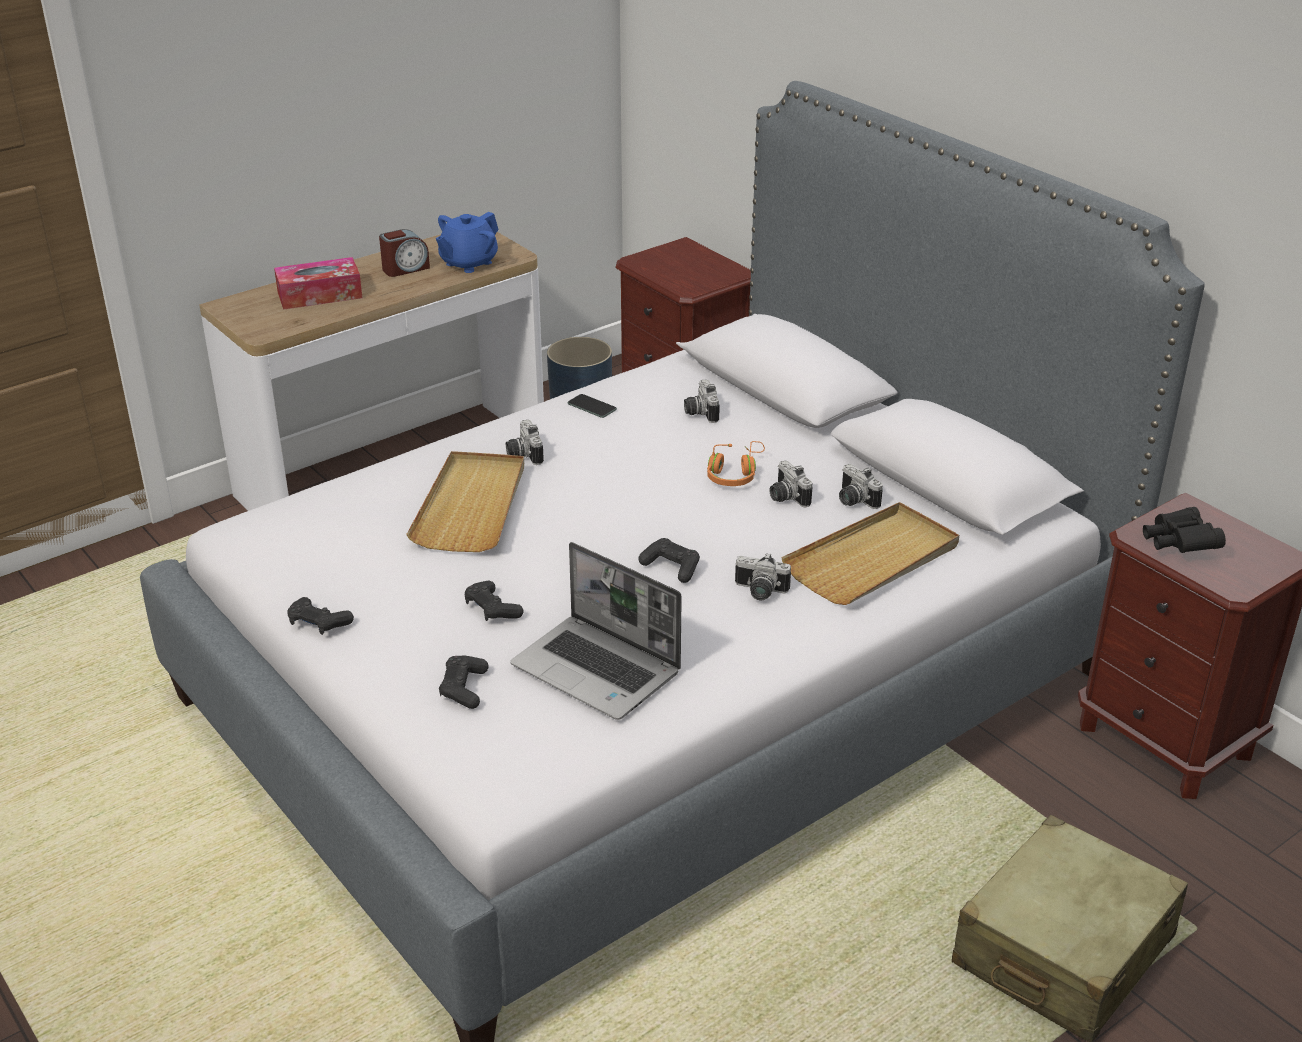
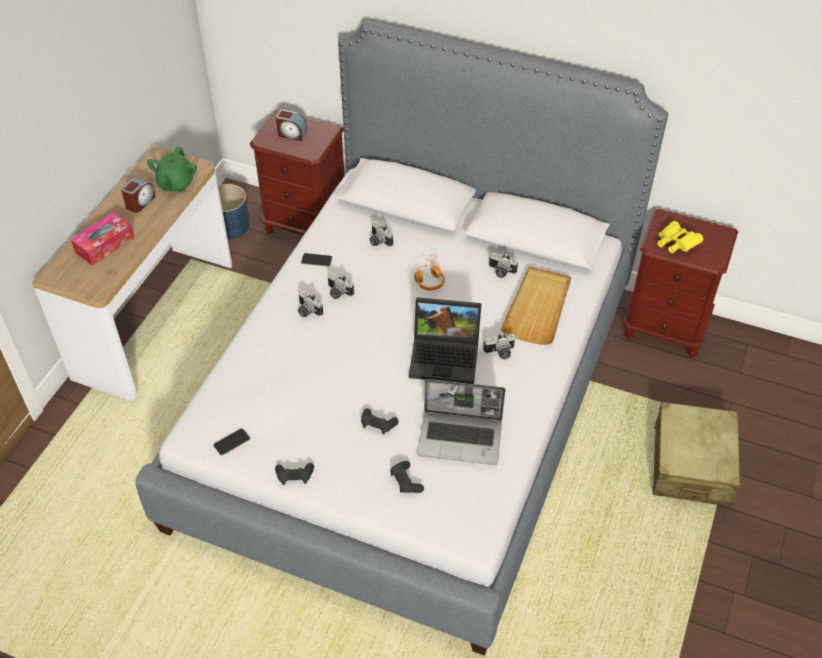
camera: 30 degrees left, 15 degrees up
beige tray [406,451,524,552] -> none
blue teapot [436,212,499,273] -> green teapot [147,147,197,193]
black game controller [638,538,700,583] -> laptop [409,297,482,384]
camera [770,461,812,507] -> camera moved to [328,272,354,299]
black binoculars [1143,507,1226,553] -> yellow binoculars [657,221,703,254]
none -> phone [213,428,250,455]
none -> alarm clock [276,110,307,141]

